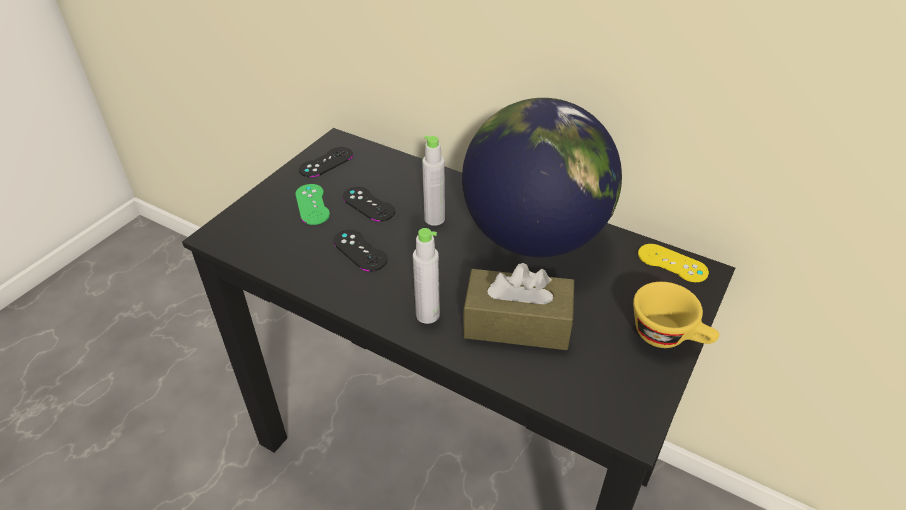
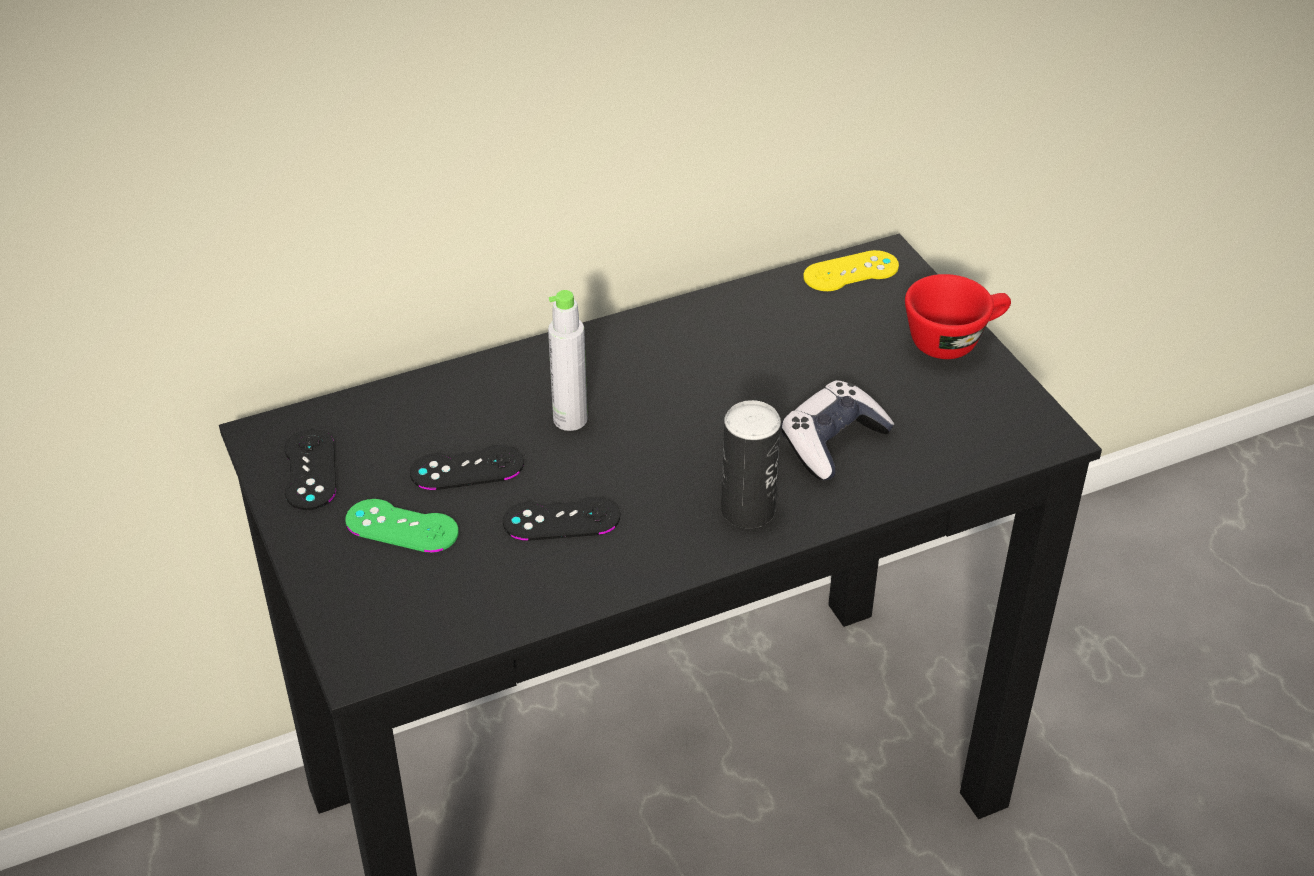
camera: 55 degrees left, 0 degrees up
grey bottle [413,228,440,324] -> can [721,400,781,528]
globe [462,98,622,257] -> none
brown tissue box [463,263,574,350] -> game controller [781,380,895,480]
yellow cup [633,282,719,348] -> red cup [905,274,1011,359]

